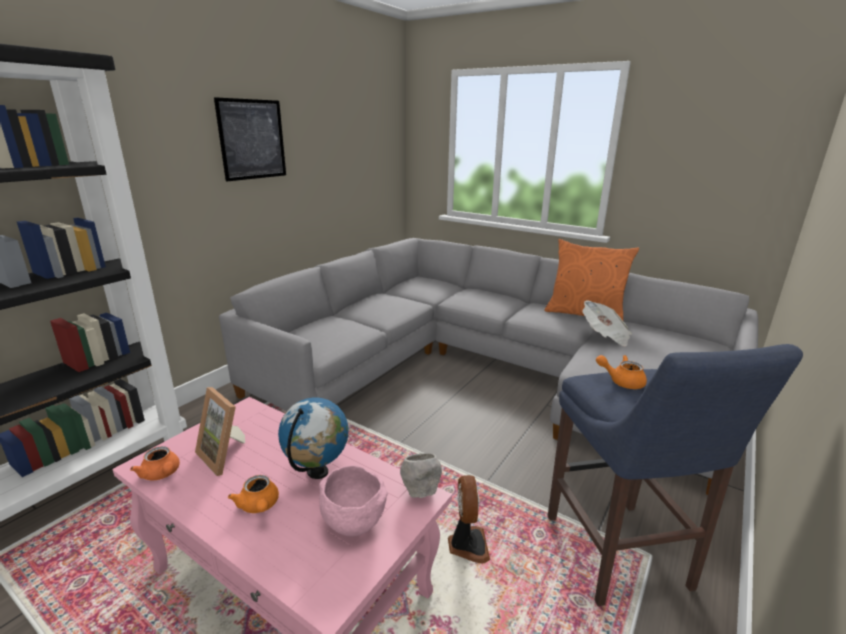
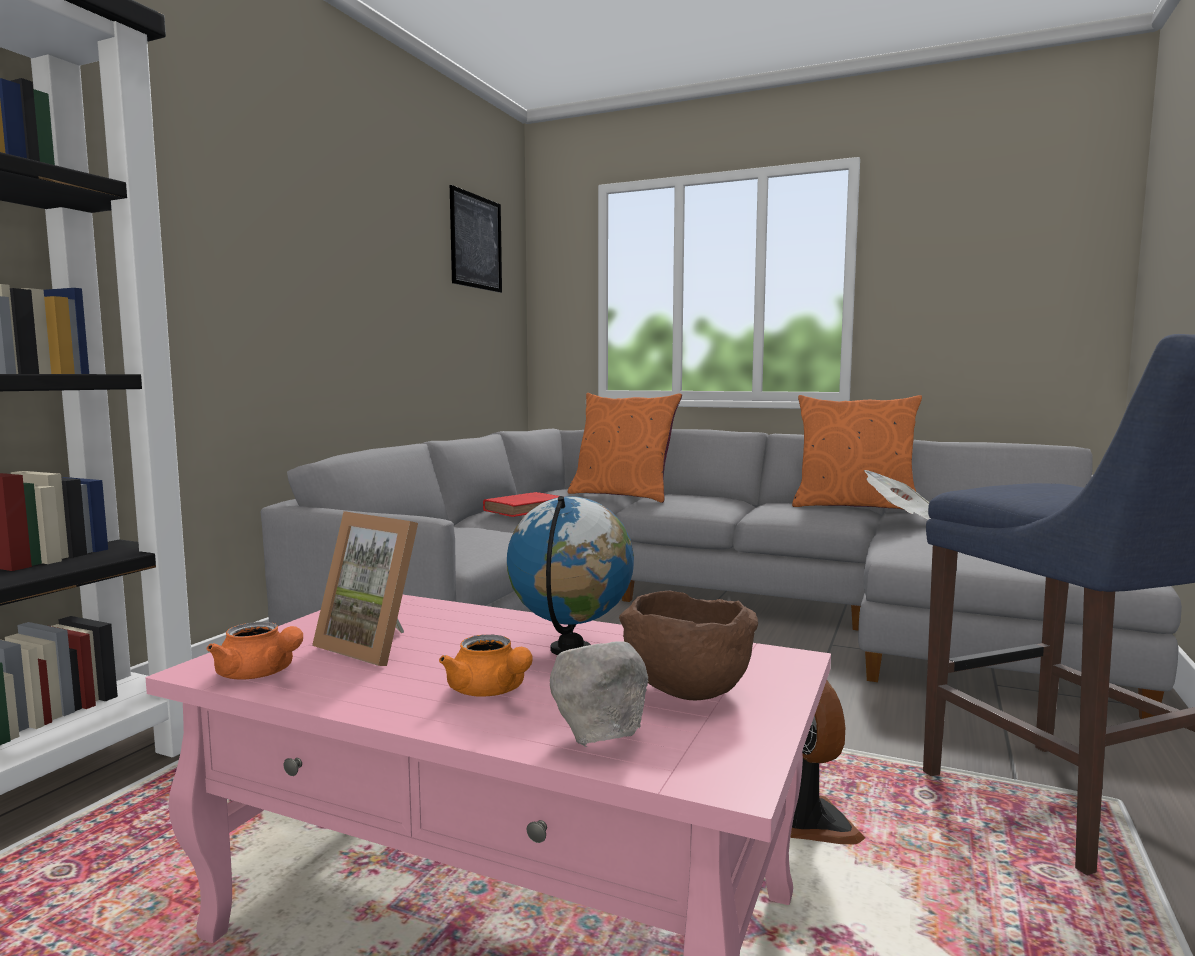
camera: 10 degrees left, 15 degrees down
picture [214,97,286,181] -> picture moved to [450,185,502,293]
pink bowl [319,465,388,537] -> brown bowl [619,591,758,700]
grey bowl [400,453,442,498] -> grey bowl moved to [550,641,648,747]
orange teapot [596,355,647,389] -> none
none -> red book [483,492,564,517]
none -> orange pillow [568,393,682,503]

